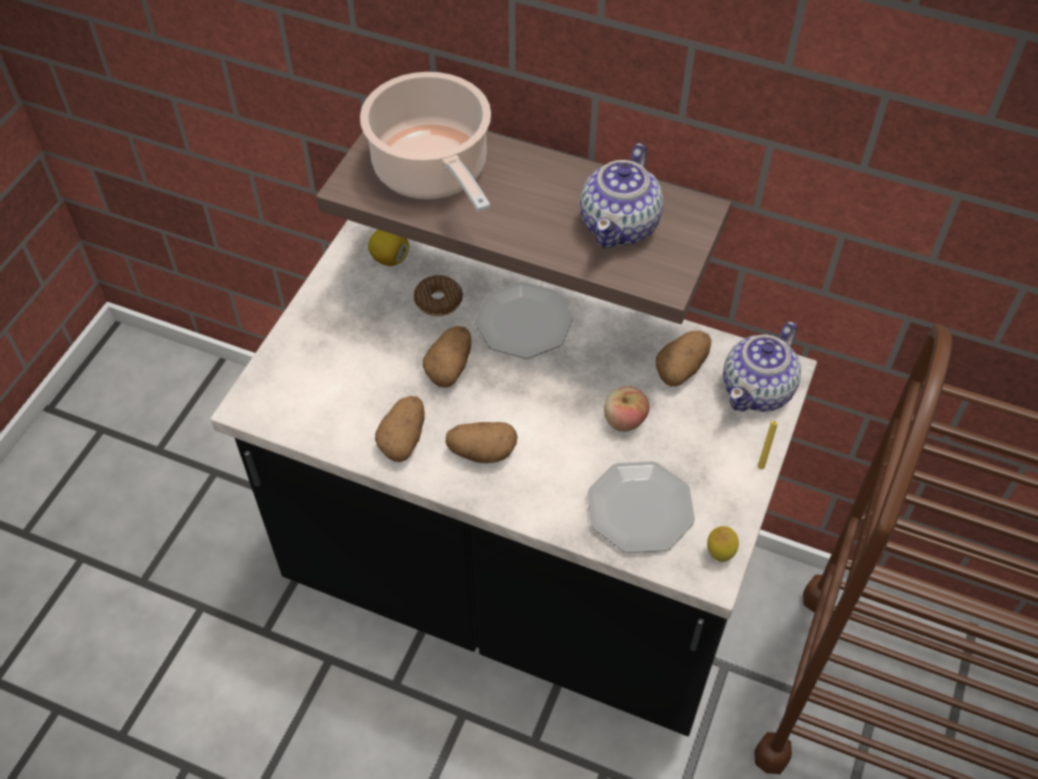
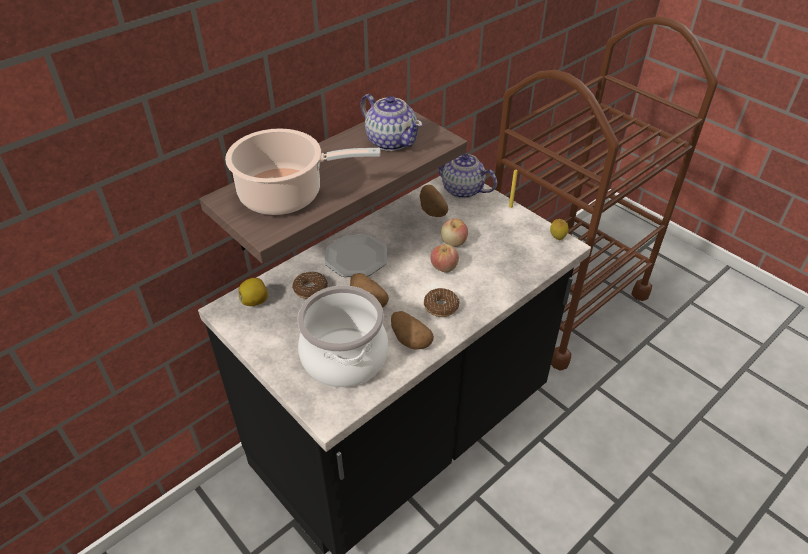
camera: 65 degrees left, 10 degrees down
potato [446,422,518,463] -> donut [424,288,459,317]
plate [588,461,695,553] -> none
teapot [723,321,801,412] -> teapot turned 150 degrees clockwise [438,154,497,199]
none -> cooking pot [298,285,388,387]
none -> apple [430,244,459,272]

